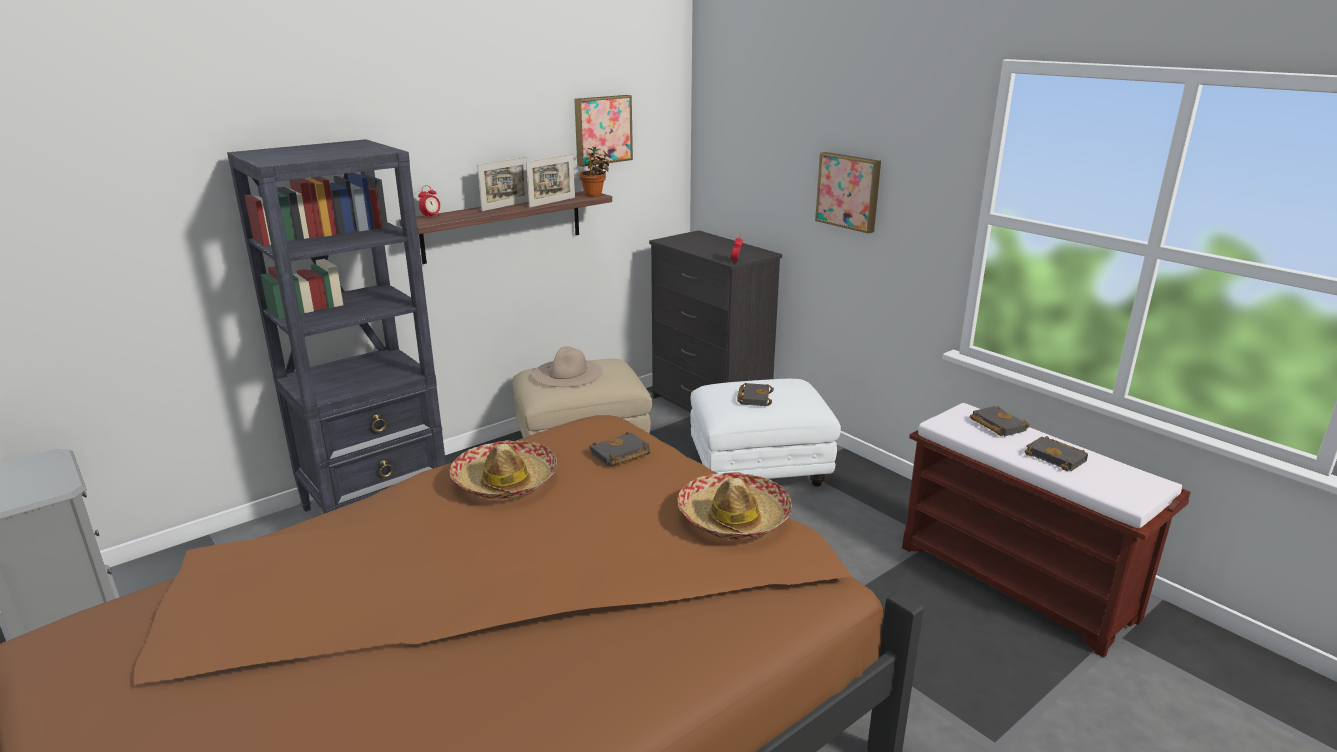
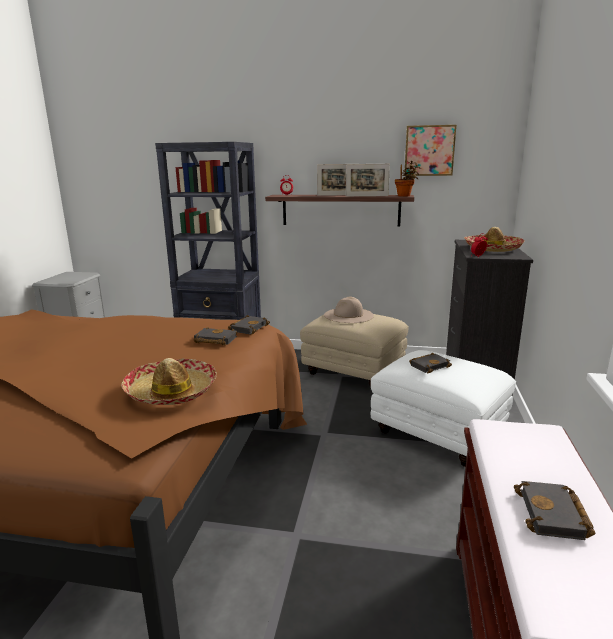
camera: 50 degrees right, 5 degrees down
hat [450,440,557,499] -> hat moved to [464,227,525,252]
picture [815,152,881,234] -> none
black book [970,406,1030,436] -> black book moved to [228,315,270,335]

